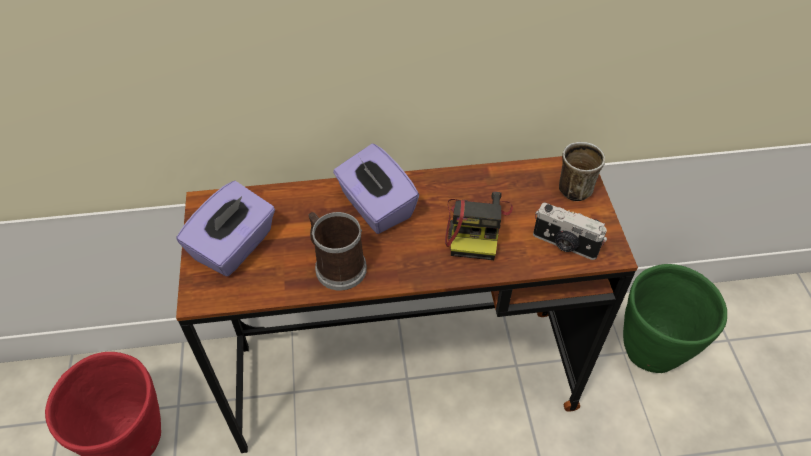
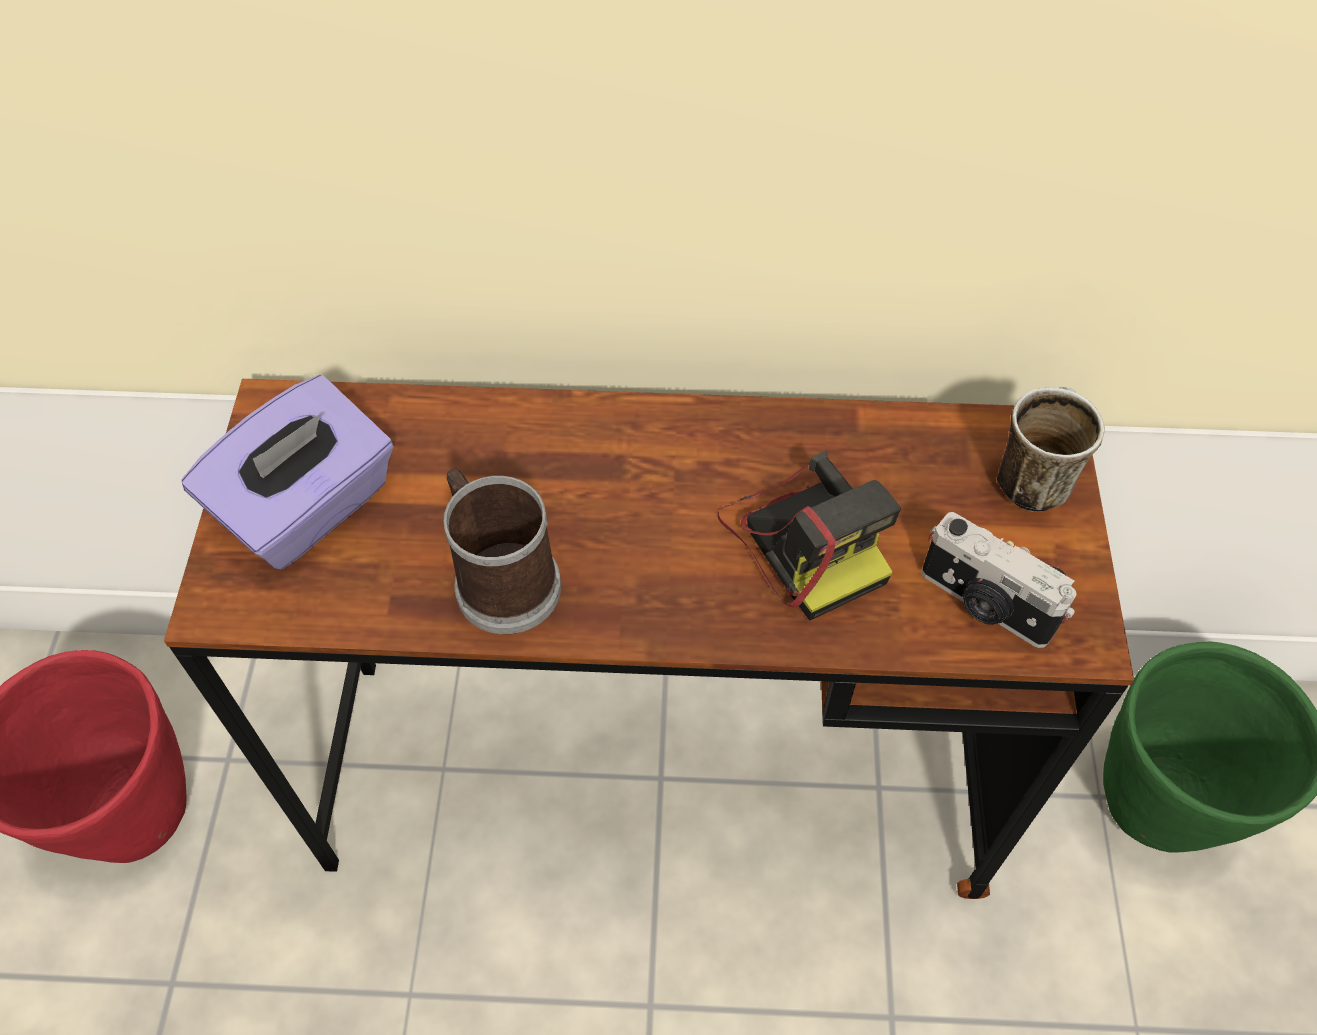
camera: 10 degrees right, 5 degrees up
purple tissue box [333,144,419,234] -> none
camera [445,192,513,260] -> camera turned 45 degrees counterclockwise [717,451,901,621]

